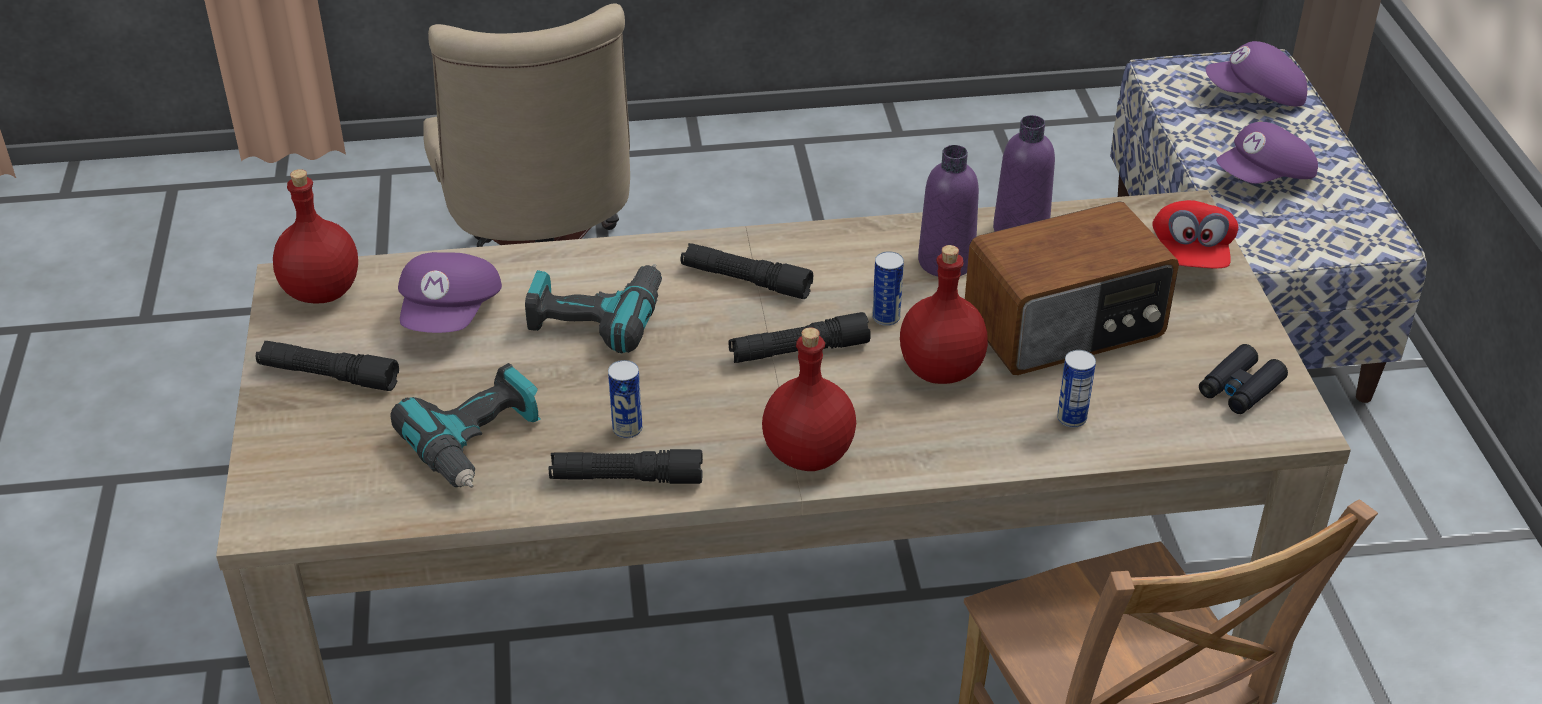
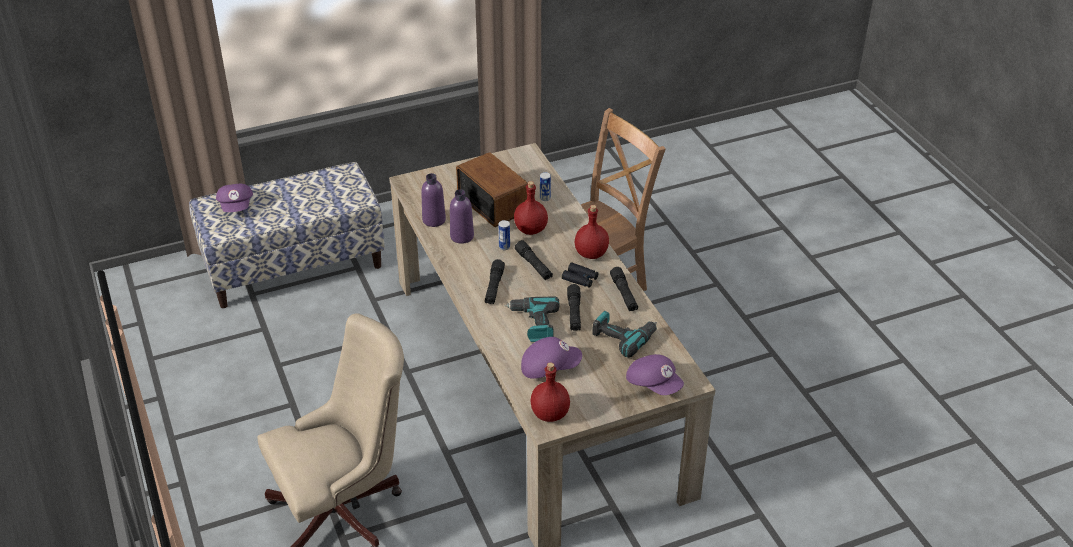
camera: 105 degrees left, 0 degrees up
black flashlight [256,341,399,391] -> black flashlight moved to [567,284,581,331]
can [608,360,642,438] -> none
red cap [1152,200,1238,268] -> none
black binoculars [1199,344,1288,414] -> black binoculars moved to [562,262,598,288]
purple cap [1216,122,1318,184] -> purple cap moved to [626,354,684,395]

